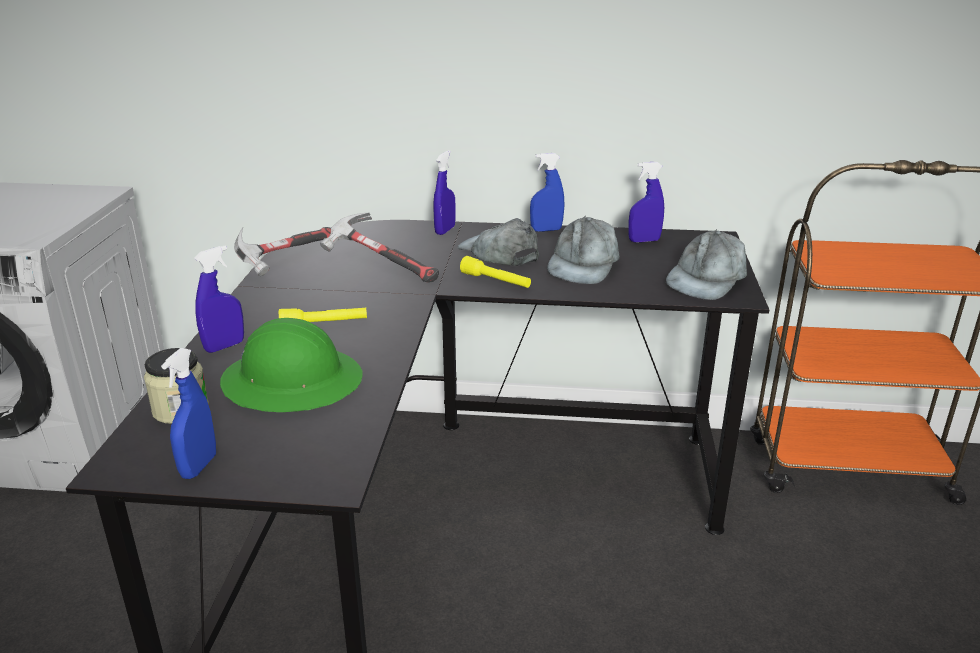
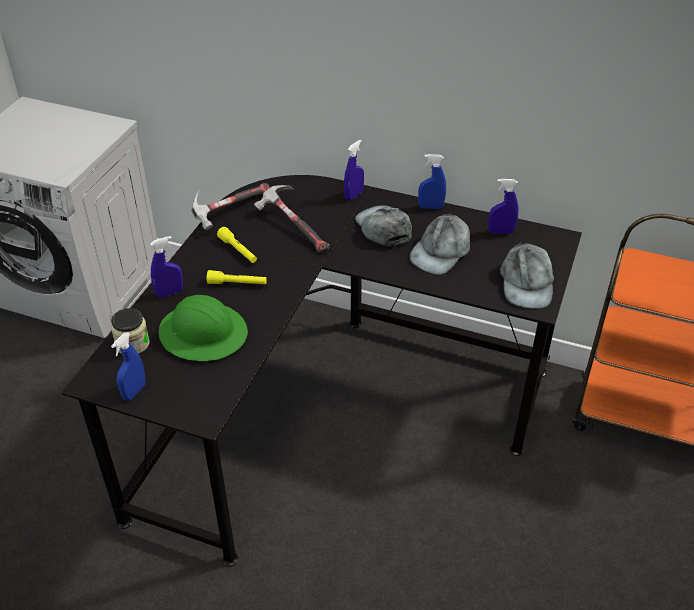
camera: 15 degrees right, 15 degrees up
yellow flashlight [460,256,531,288] -> yellow flashlight moved to [217,227,257,263]
grey cap [666,229,747,300] -> grey cap turned 45 degrees counterclockwise [500,242,554,309]

